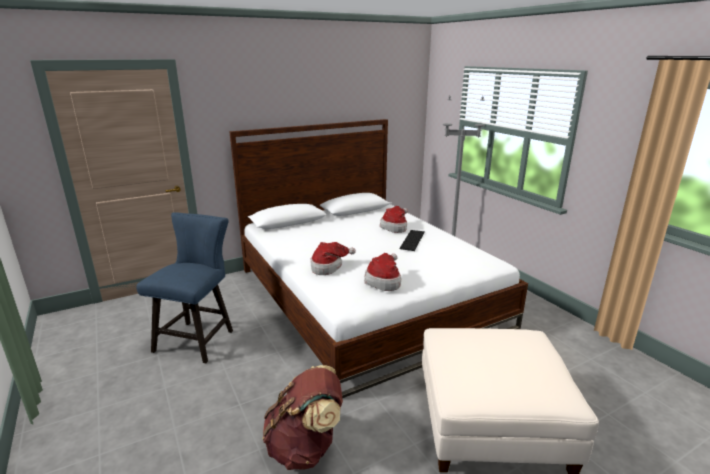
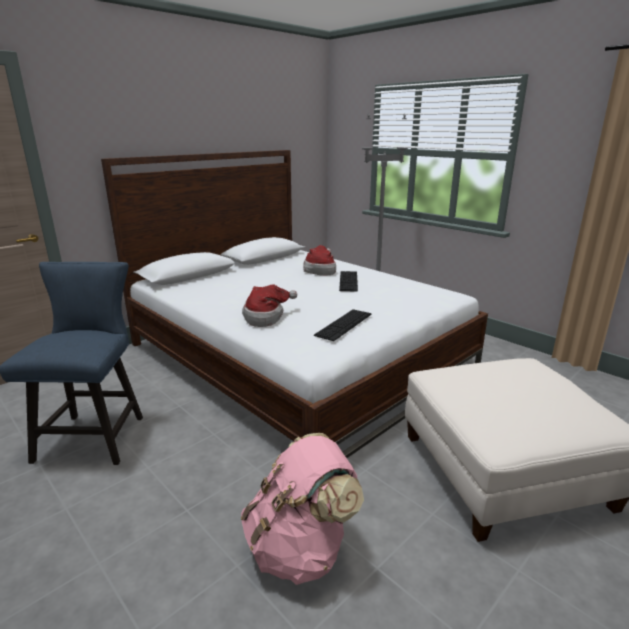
camera: 15 degrees left, 0 degrees up
brown backpack [263,365,343,470] -> pink backpack [241,433,364,585]
hat [364,253,401,291] -> keyboard [314,309,371,341]

